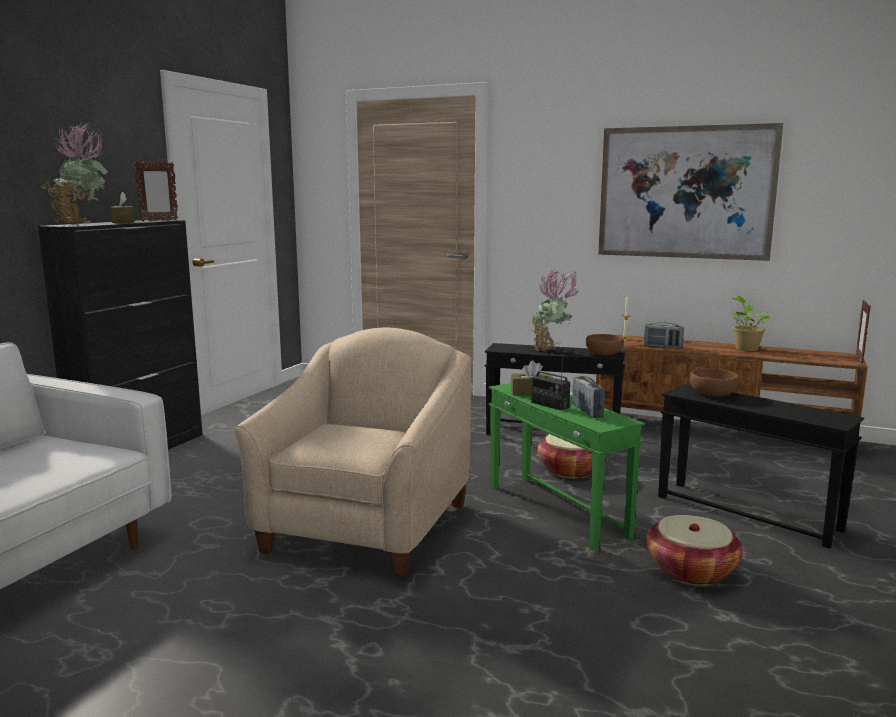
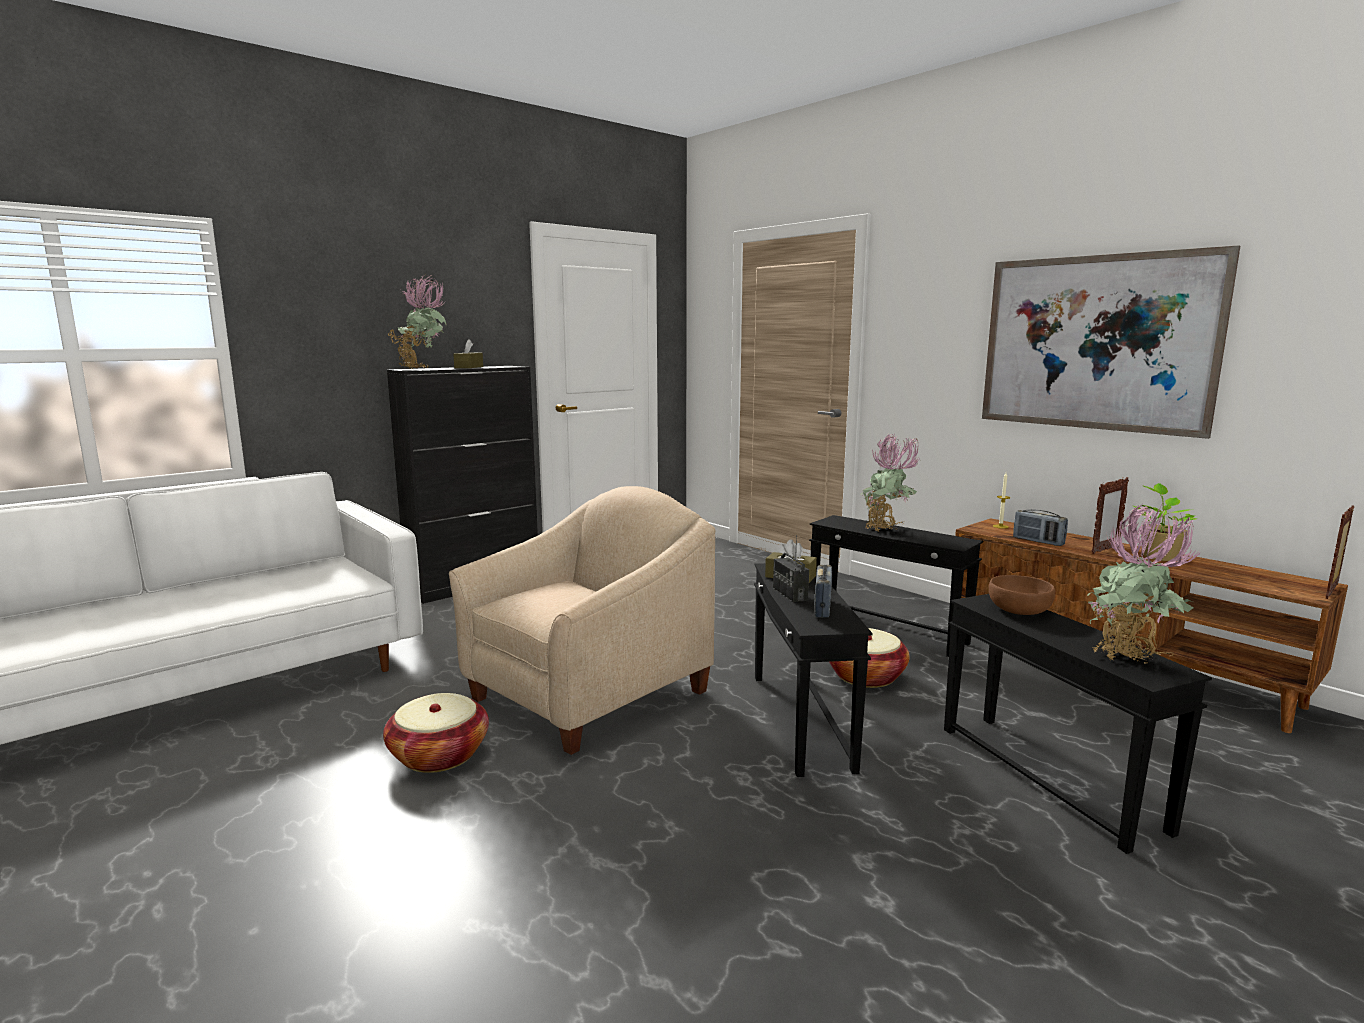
camera: 25 degrees right, 0 degrees up
picture frame [134,161,178,222] -> picture frame moved to [1092,477,1129,554]
green side table [488,383,645,551] -> black side table [754,563,873,777]
brown bowl [586,334,624,356] -> none
basket [646,515,743,586] -> basket moved to [383,693,489,773]
none -> potted plant [1087,505,1201,663]

